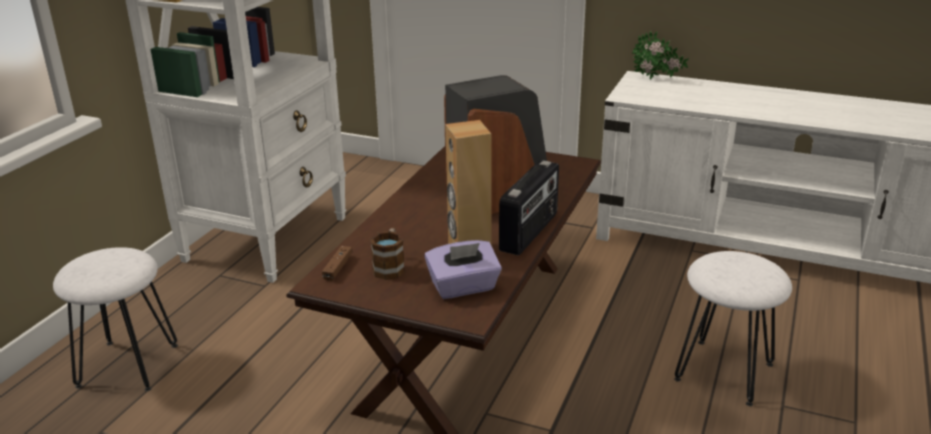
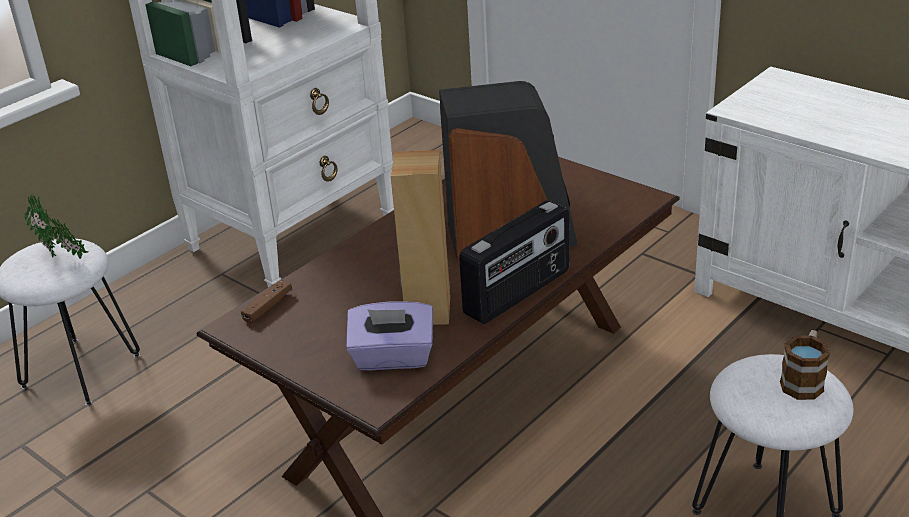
camera: 20 degrees right, 5 degrees up
mug [370,228,405,280] -> mug moved to [780,330,830,400]
potted plant [632,30,689,80] -> potted plant moved to [25,193,89,259]

